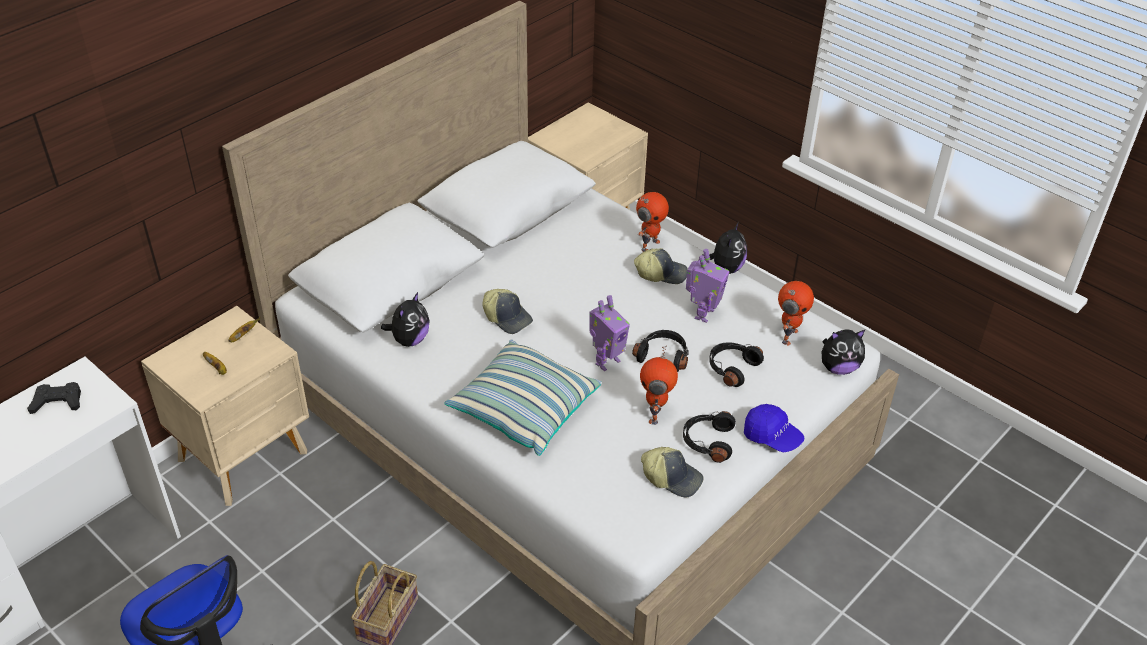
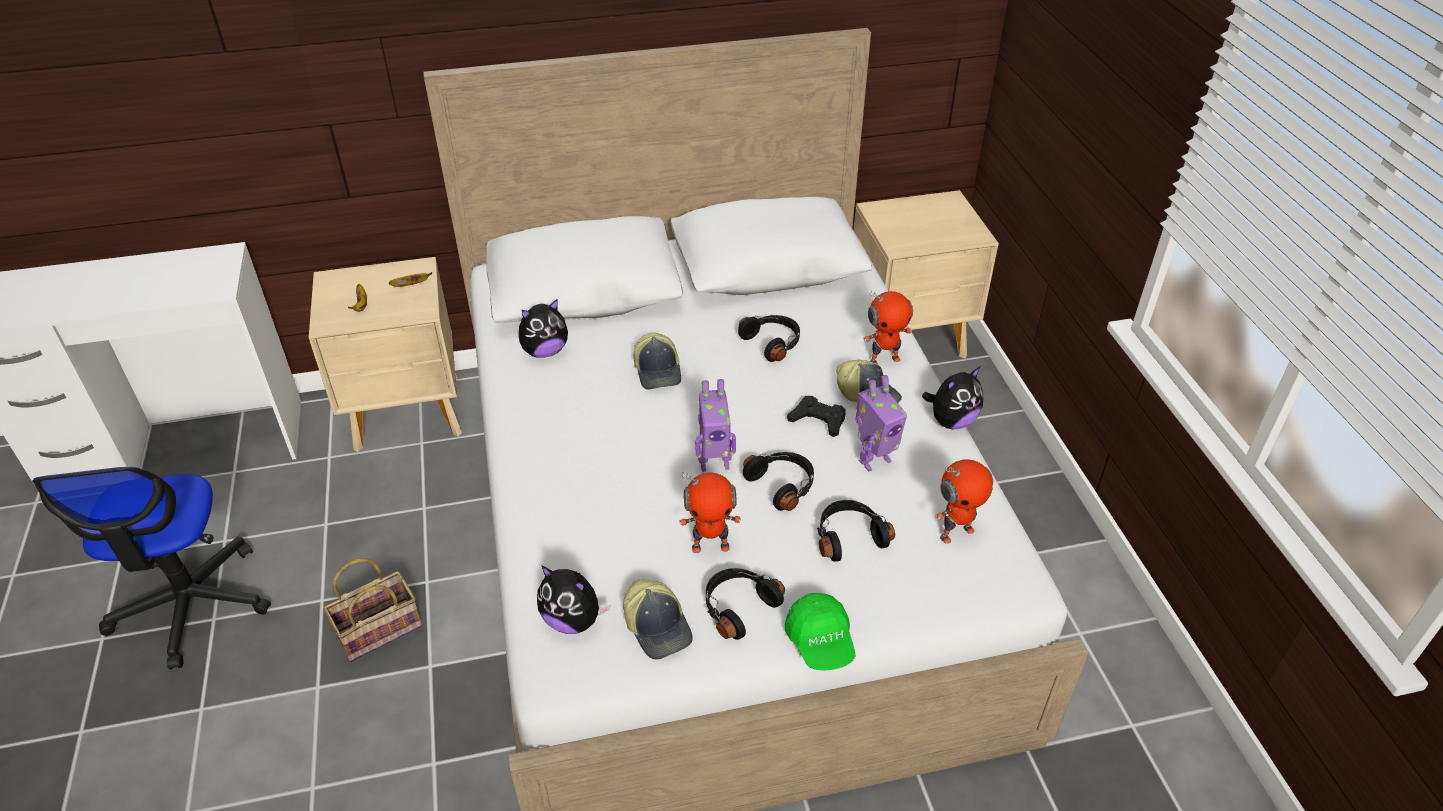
camera: 35 degrees right, 0 degrees up
black game controller [27,382,81,414] -> black game controller moved to [787,396,846,437]
pillow [444,339,601,456] -> none
toy robot [640,346,678,425] -> toy robot turned 135 degrees counterclockwise [679,472,741,553]
blue cap [744,404,804,452] -> green cap [785,593,855,671]
plush toy [821,330,865,375] -> plush toy moved to [537,565,610,634]
none -> black headphones [738,315,800,362]

